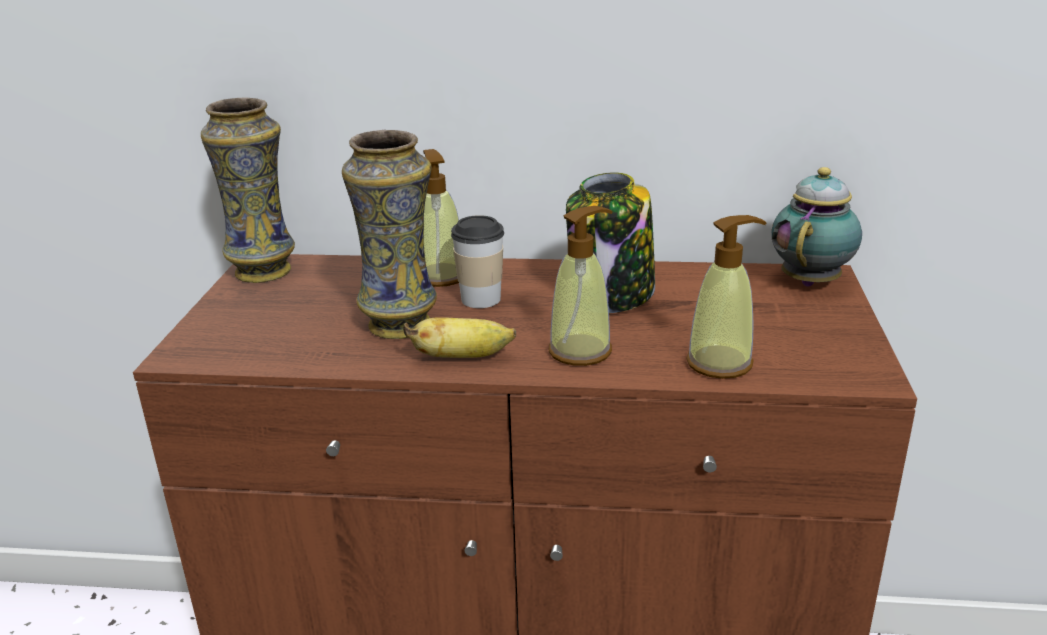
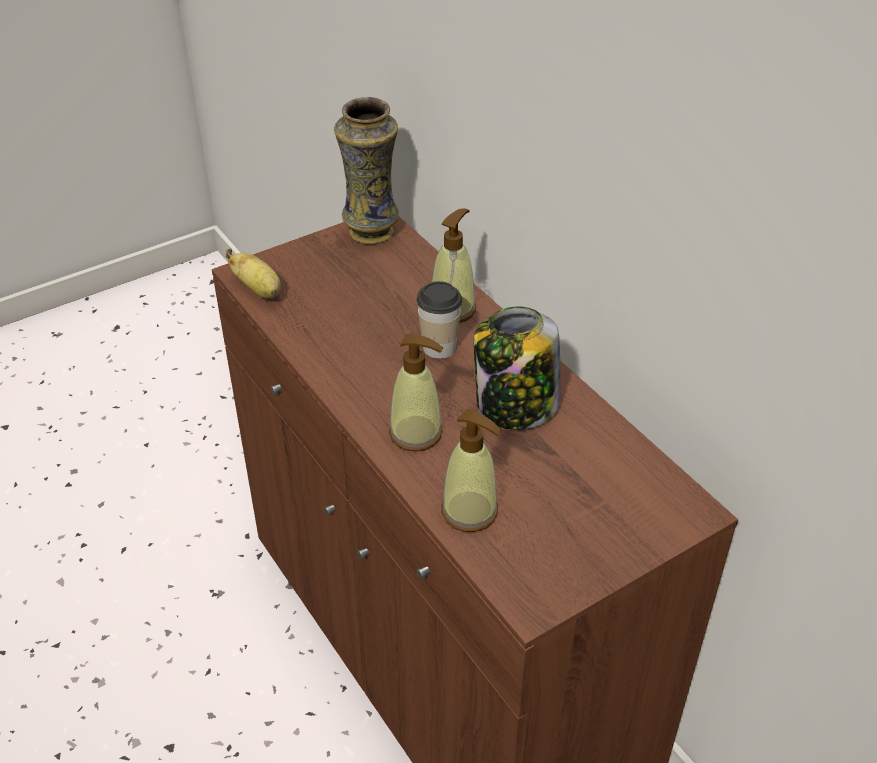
camera: 50 degrees right, 15 degrees up
vase [342,130,437,339] -> none
banana [403,317,516,358] -> banana moved to [226,248,281,299]
teapot [772,167,862,287] -> none

